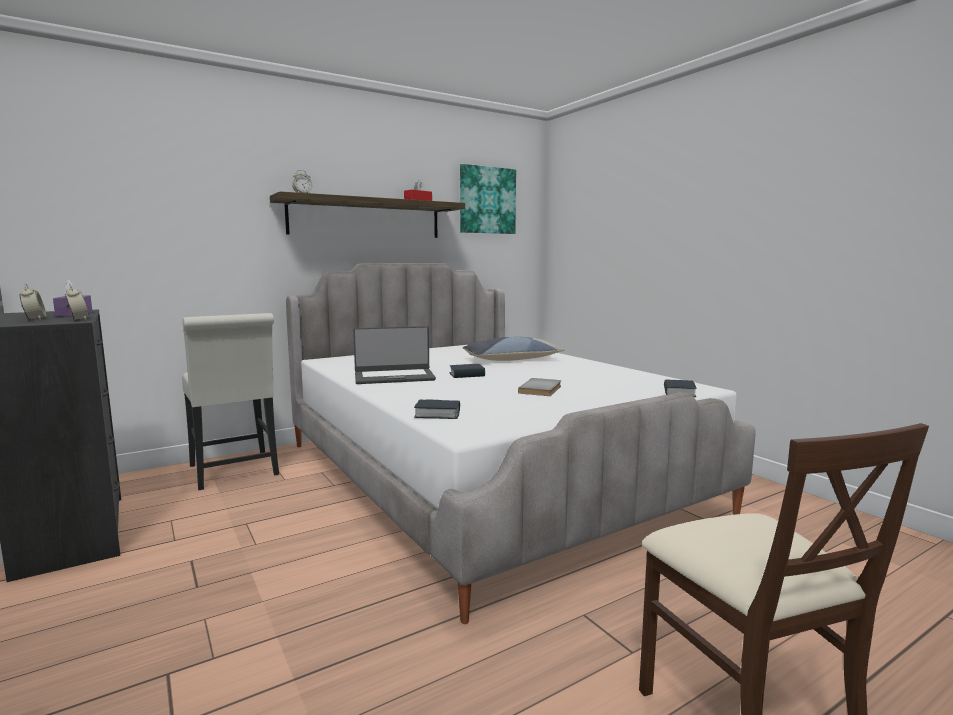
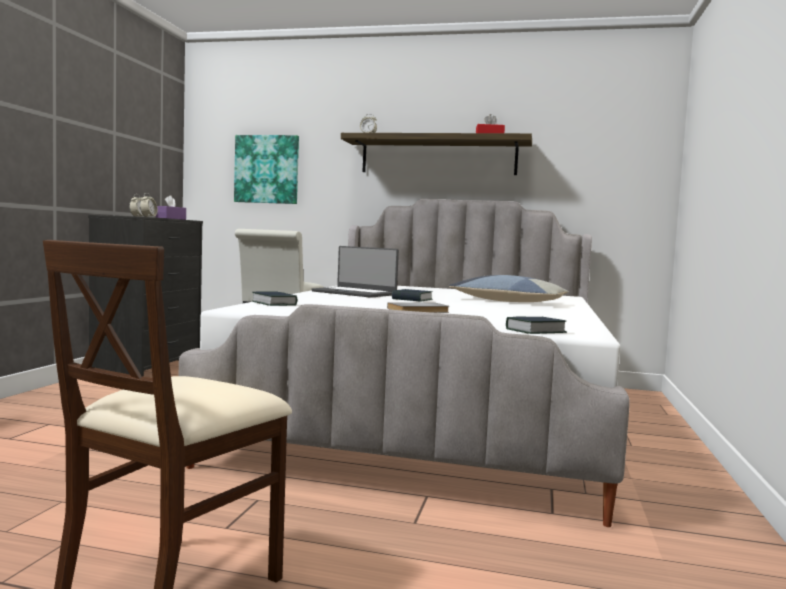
camera: 45 degrees right, 5 degrees down
picture [460,164,516,234] -> picture moved to [234,135,299,204]

